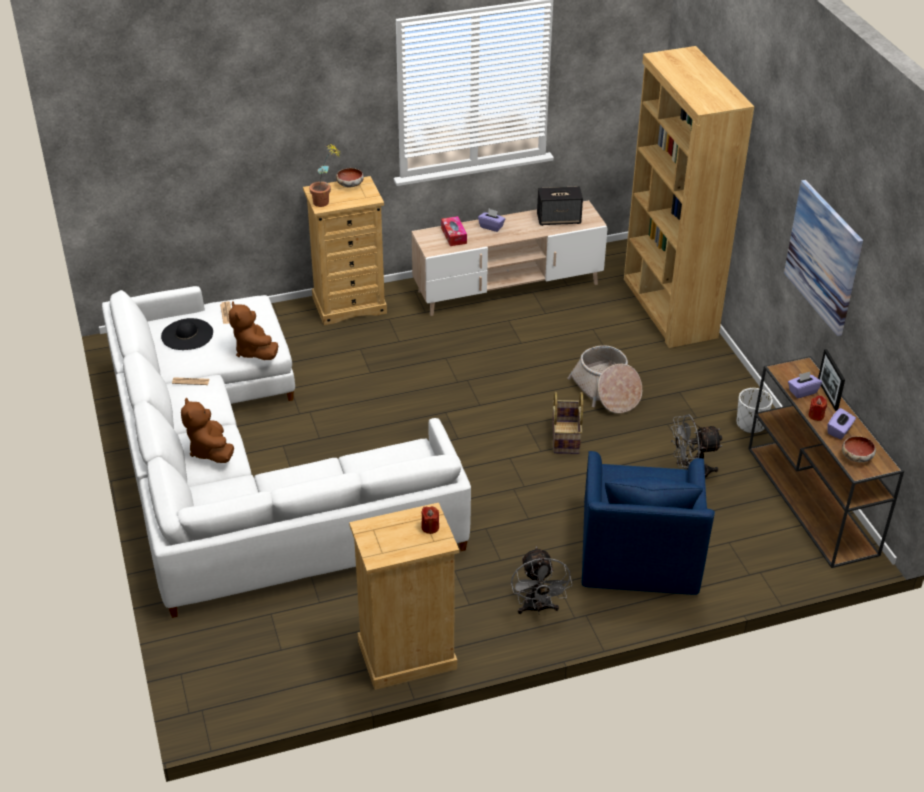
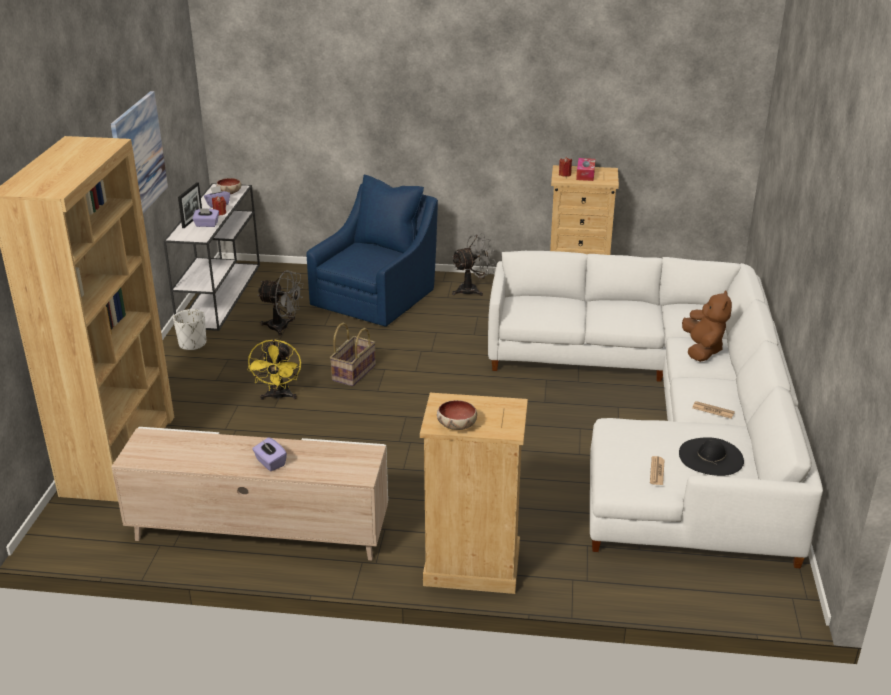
camera: 155 degrees left, 10 degrees down
brown plush toy [229,302,278,360] -> none
potted plant [309,143,339,207] -> none
tissue box [441,216,467,246] -> tissue box moved to [576,158,595,181]
grey fan [511,547,572,615] -> grey fan turned 45 degrees clockwise [452,233,496,296]
speaker [537,186,583,226] -> none
basket [567,345,642,414] -> yellow fan [247,338,301,401]
brown console table [748,356,904,568] -> white console table [163,183,260,331]

